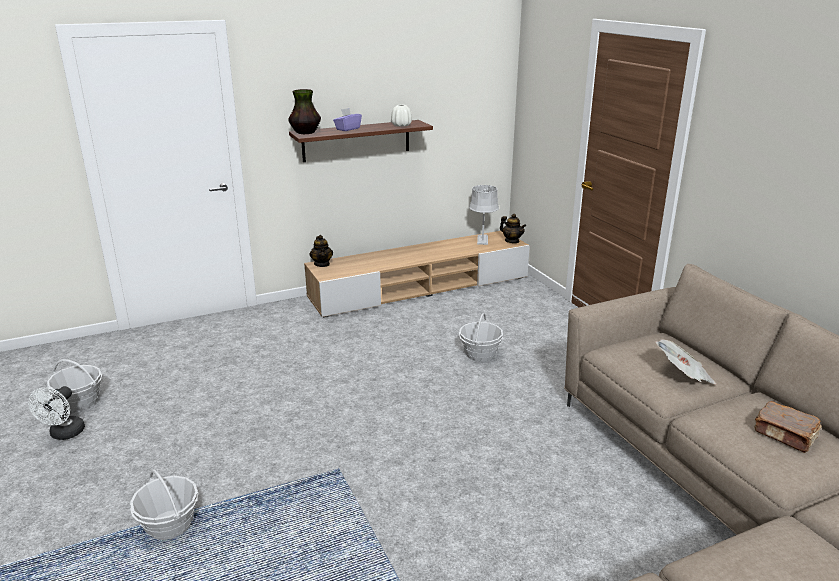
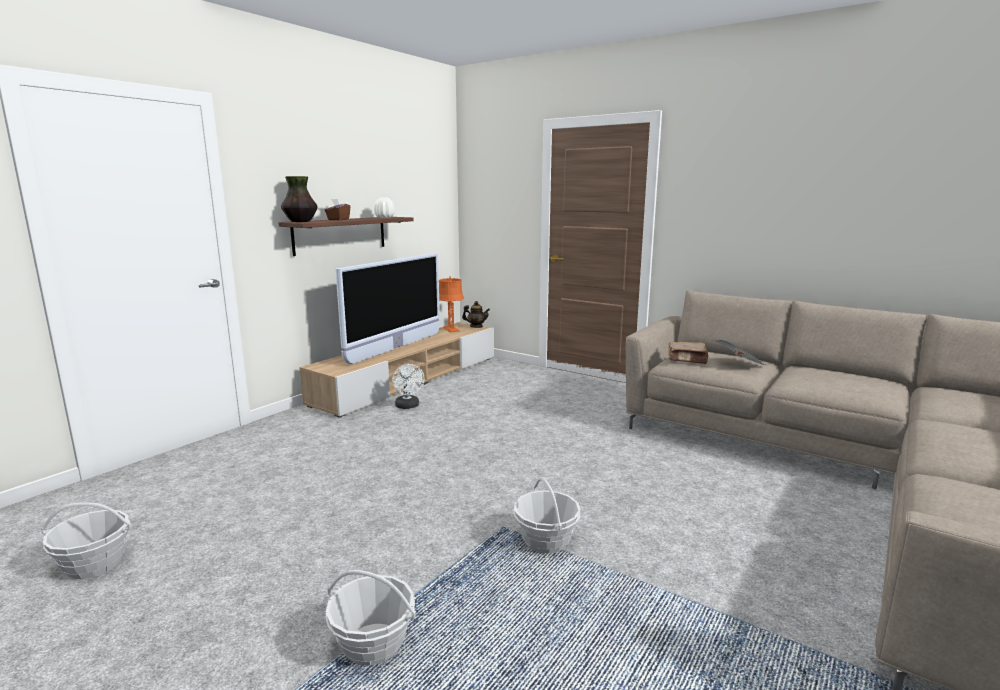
camera: 30 degrees left, 10 degrees down
white fan [28,386,85,440] -> white fan moved to [392,364,424,409]
teapot [309,235,333,267] -> none
purple tissue box [333,108,362,131] -> brown tissue box [325,199,350,220]
basket [459,313,503,361] -> basket moved to [513,477,581,553]
grey table lamp [469,185,499,245] -> orange table lamp [439,276,464,333]
brown book [754,401,822,453] -> brown book moved to [668,342,709,364]
none -> television [335,253,440,364]

